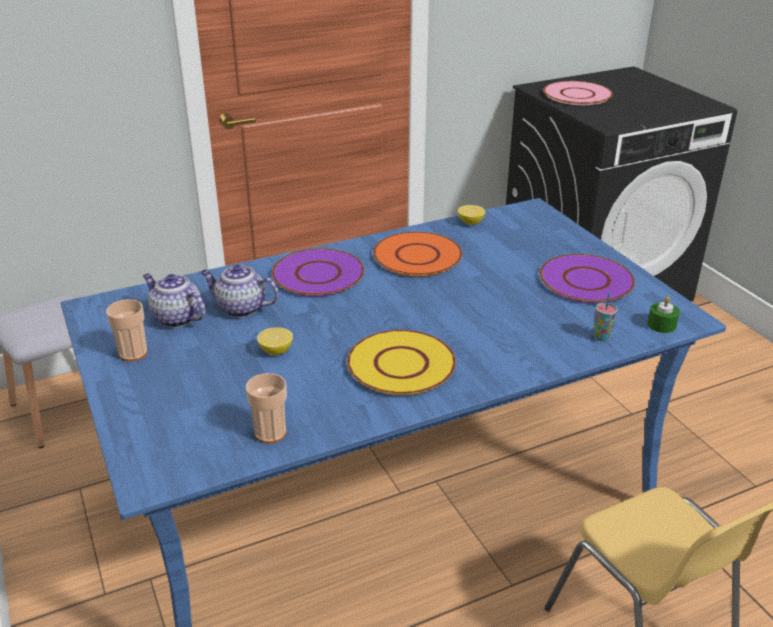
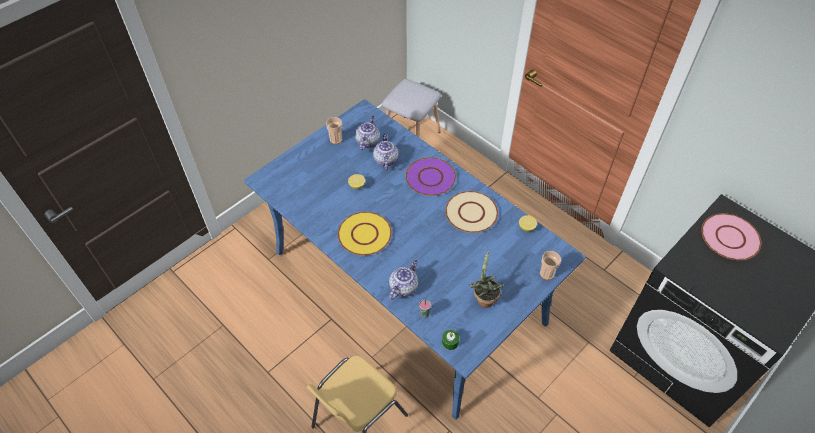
camera: 70 degrees right, 20 degrees up
cup [245,373,287,443] -> cup moved to [540,251,561,280]
orange plate [373,232,462,276] -> beige plate [445,191,498,233]
purple plate [539,254,635,303] -> potted plant [469,249,503,308]
none -> teapot [389,259,418,300]

